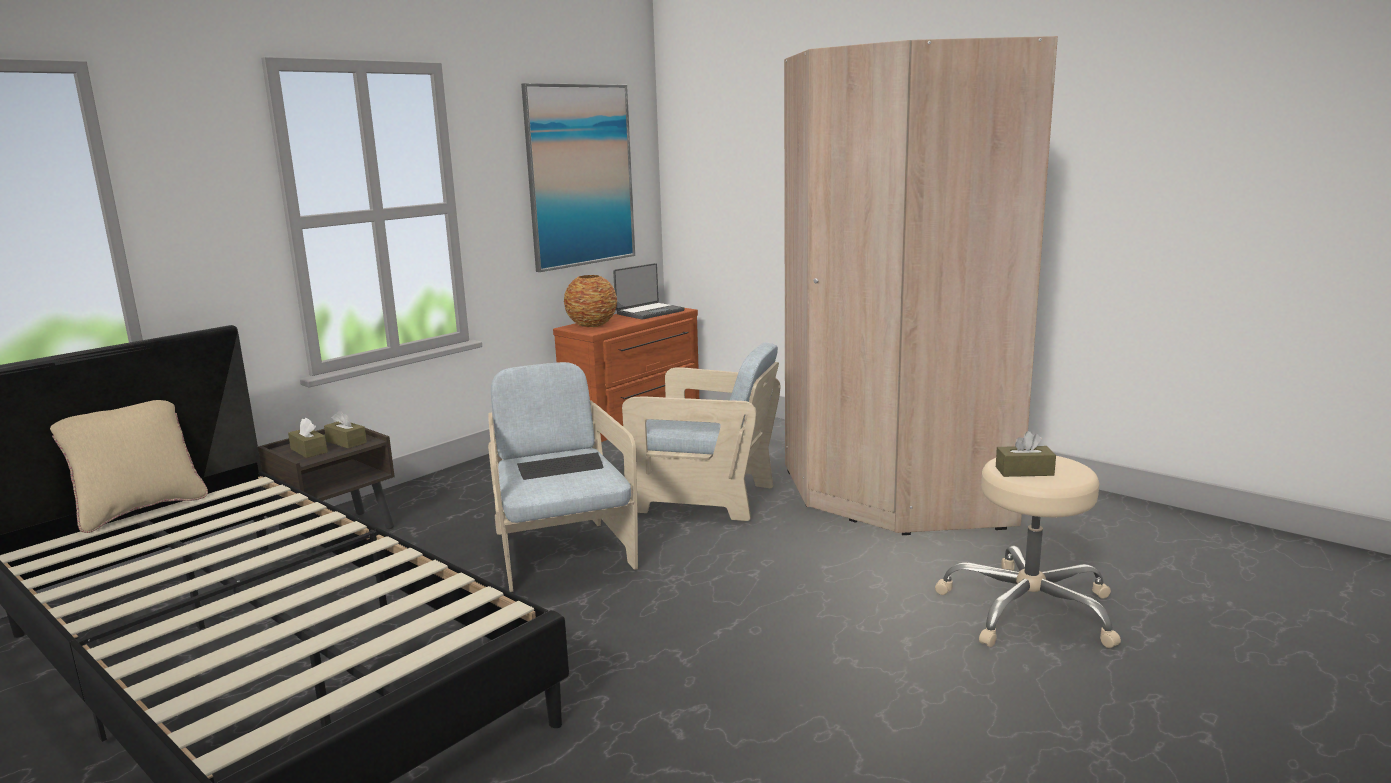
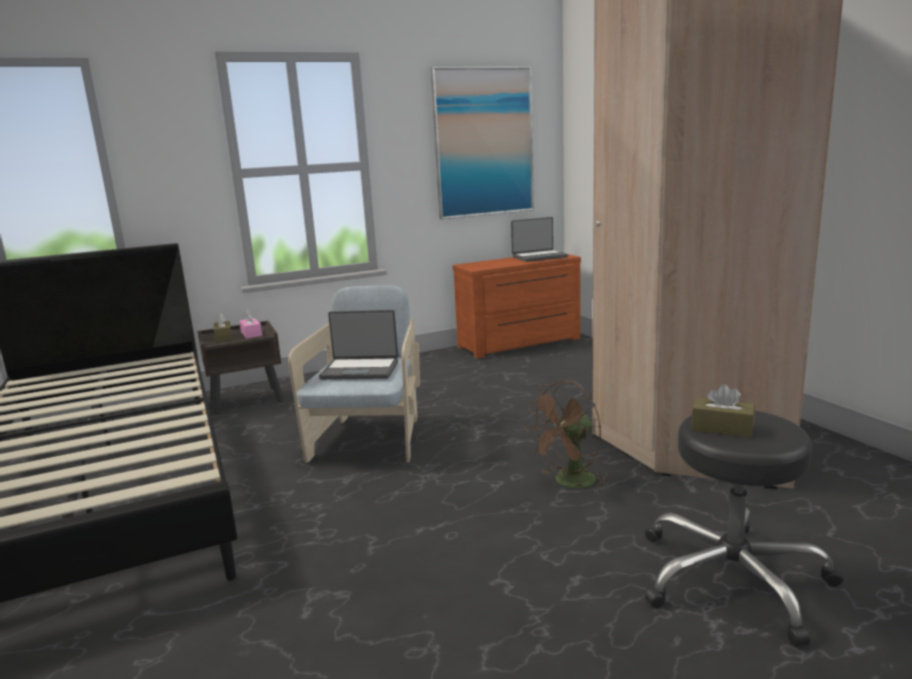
camera: 25 degrees right, 0 degrees up
beige pillow [50,400,208,533] -> none
brown tissue box [324,410,367,449] -> pink tissue box [239,310,262,339]
keyboard [517,452,603,480] -> laptop [319,310,398,380]
vase [564,275,617,327] -> none
beige armchair [622,342,780,521] -> none
beige stool [935,456,1121,648] -> black stool [645,411,843,647]
none -> brown fan [525,381,608,494]

